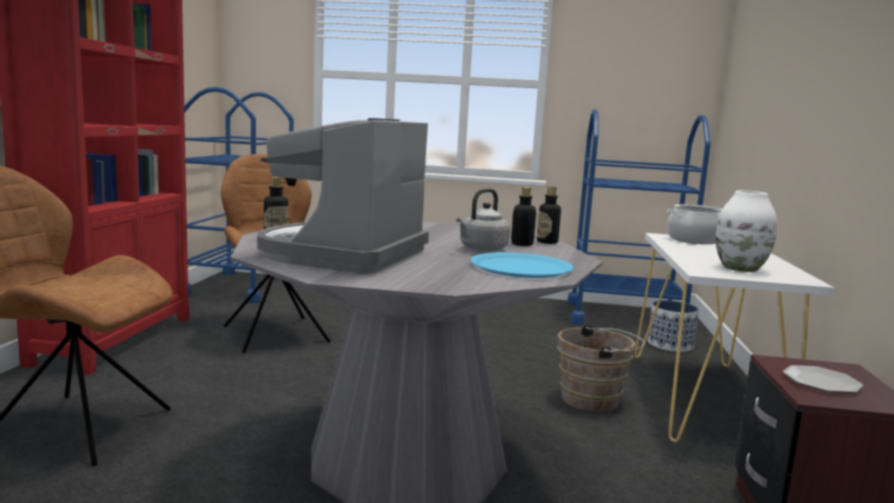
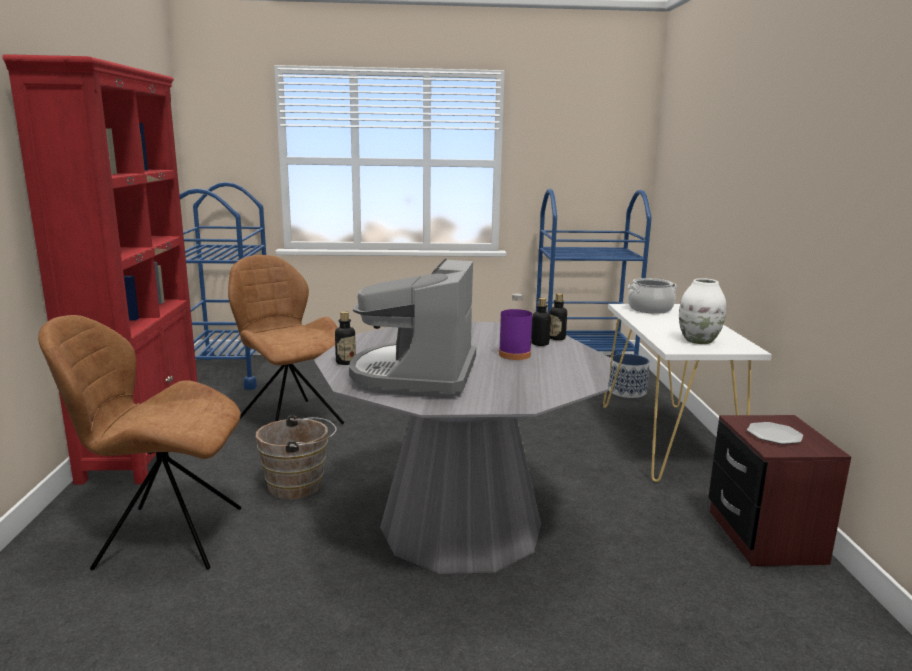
camera: 10 degrees left, 5 degrees up
grey kettle [456,189,510,252] -> purple bottle [499,294,532,360]
blue plate [470,252,574,278] -> none
brown bucket [557,324,645,412] -> brown bucket moved to [256,415,337,499]

